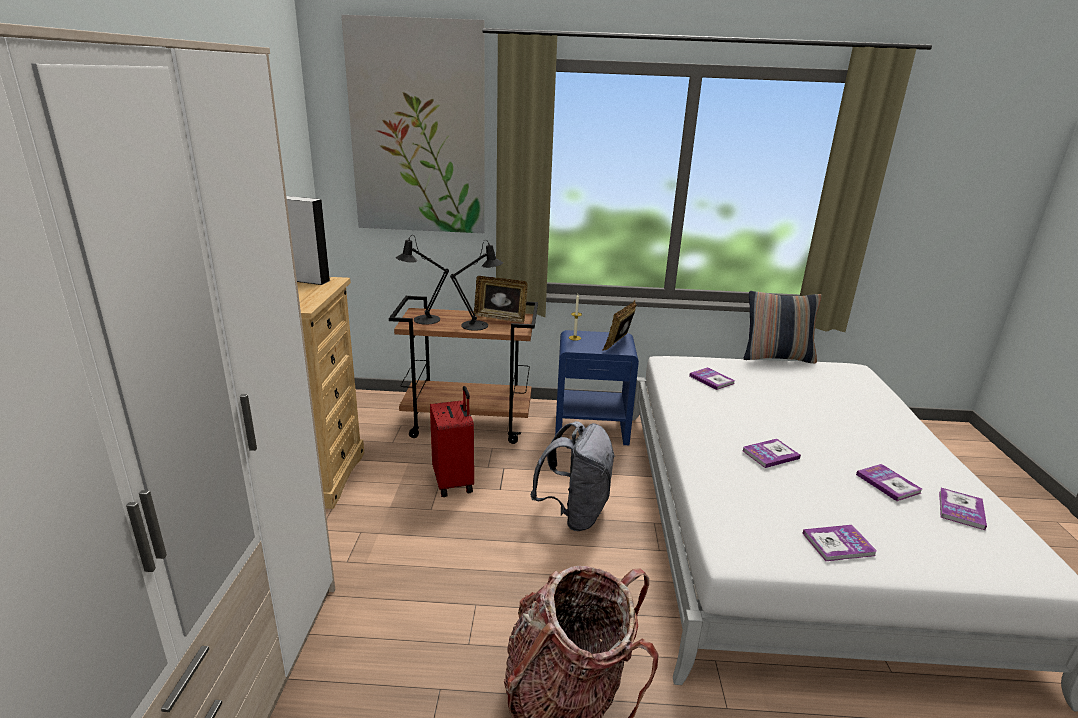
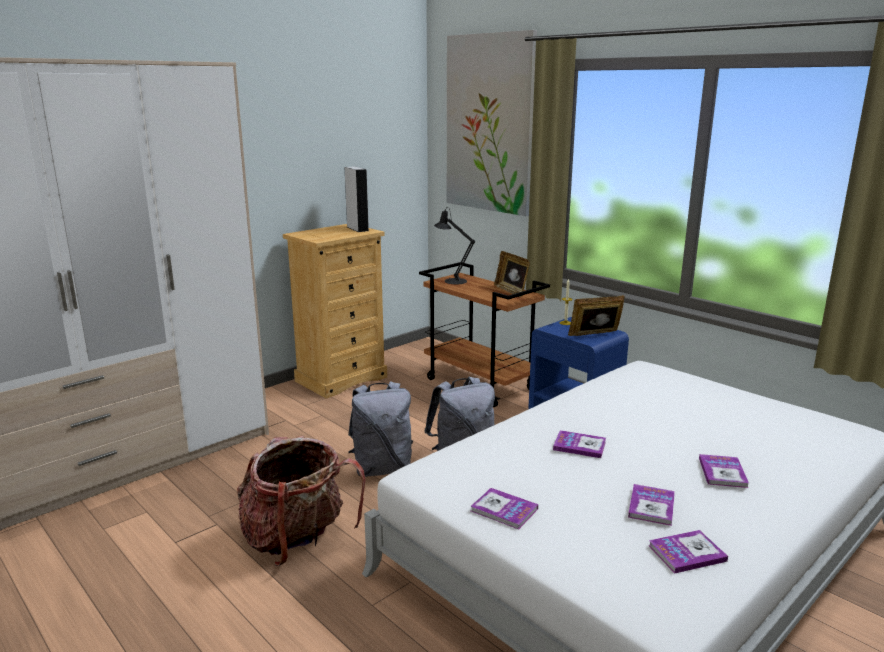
camera: 45 degrees right, 5 degrees down
red suitcase [430,386,474,497] -> none
black table lamp [450,240,503,331] -> none
book [689,367,735,390] -> book moved to [699,454,749,488]
pillow [744,291,822,363] -> none
none -> grey backpack [348,381,413,477]

